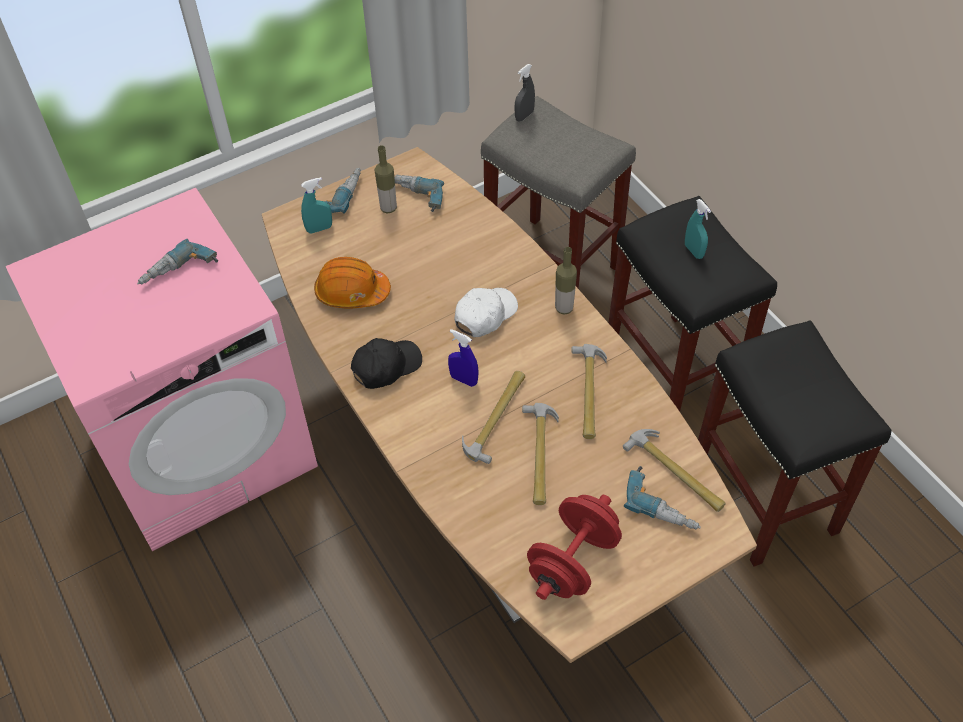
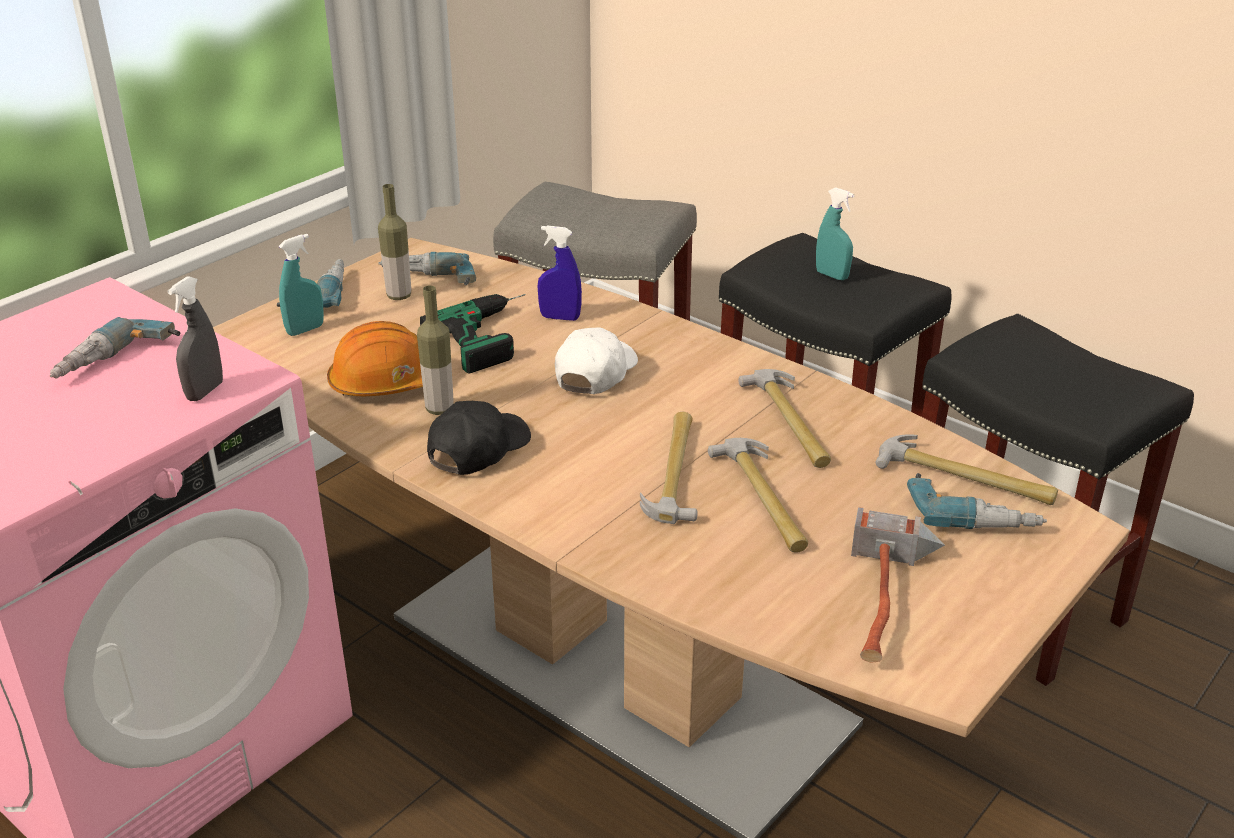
camera: 20 degrees left, 20 degrees down
blue spray bottle [448,329,479,387] -> blue spray bottle moved to [538,225,582,321]
grey spray bottle [514,64,535,122] -> grey spray bottle moved to [167,276,223,401]
red dumbbell [527,495,622,600] -> hammer [851,507,945,663]
bottle [555,247,577,315] -> bottle moved to [417,285,454,415]
none -> power drill [420,294,526,374]

